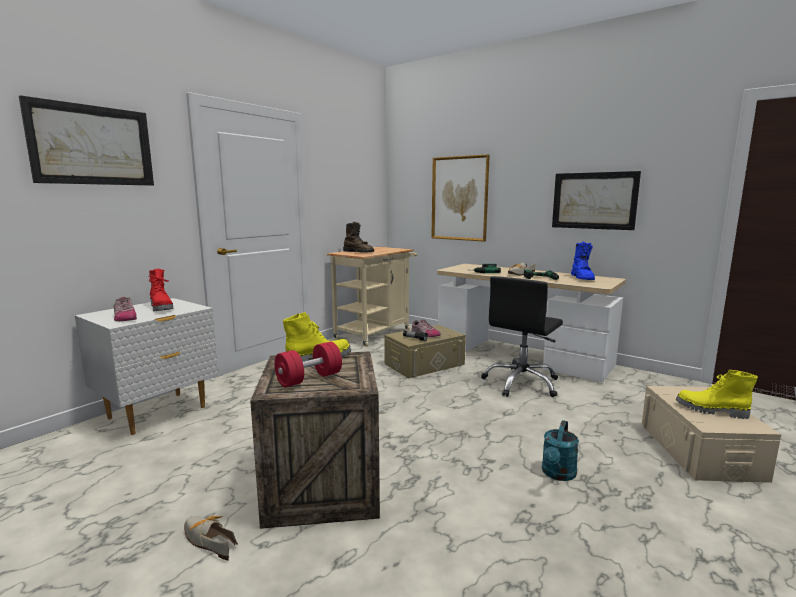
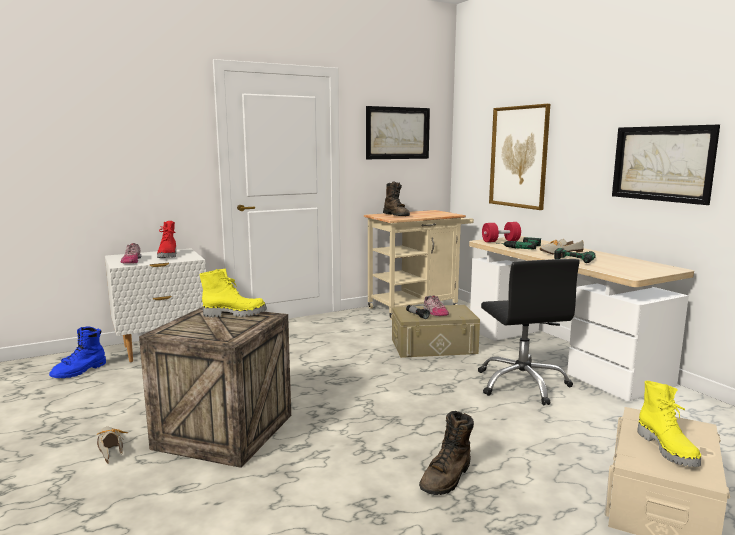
camera: 25 degrees right, 0 degrees up
picture [19,95,154,186] -> picture moved to [366,106,430,159]
red dumbbell [274,342,342,387] -> red dumbbell moved to [482,222,521,242]
black office chair [481,276,563,397] -> black office chair turned 75 degrees counterclockwise [478,259,580,405]
turquoise watering can [542,420,579,481] -> brown boot [419,411,474,495]
blue boot [571,242,595,280] -> blue boot moved to [49,327,106,378]
yellow boot [676,370,758,419] -> yellow boot turned 150 degrees counterclockwise [638,381,701,467]

